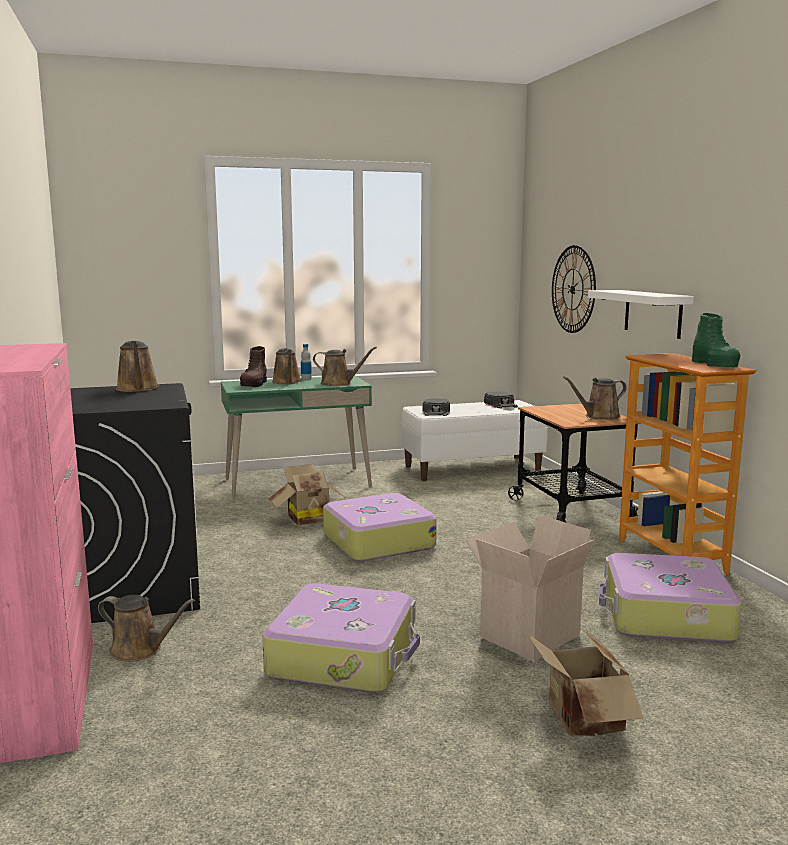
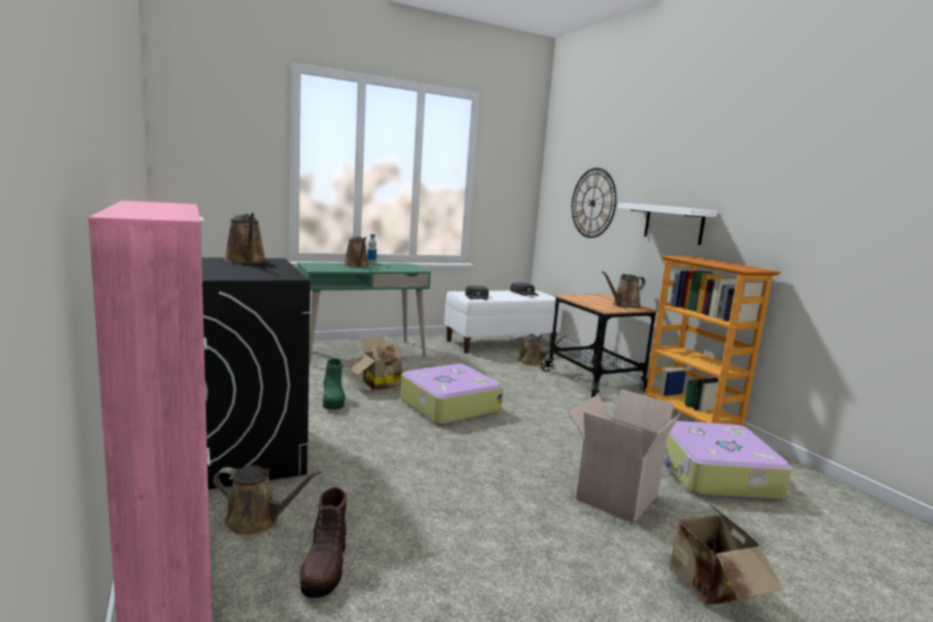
camera: 10 degrees left, 0 degrees up
brown boot [240,346,267,387] -> brown boot moved to [300,487,347,598]
suitcase [262,583,420,693] -> none
brown watering can [313,347,377,386] -> brown watering can moved to [514,335,567,365]
green boot [692,313,740,367] -> green boot moved to [323,358,345,410]

